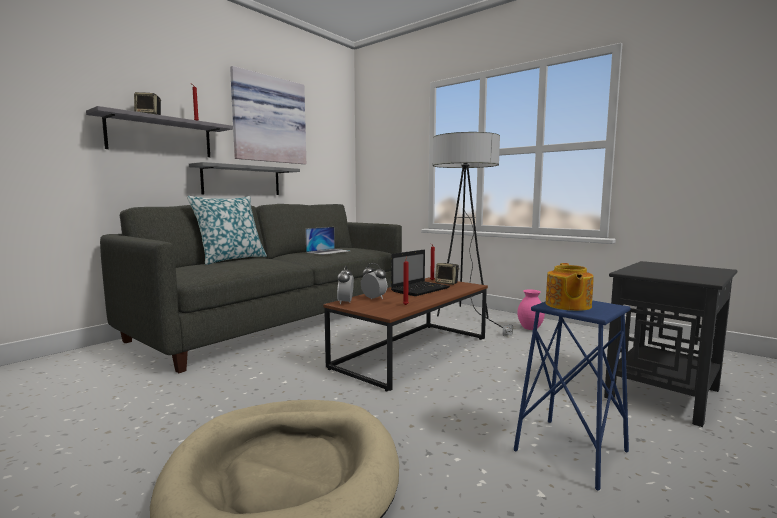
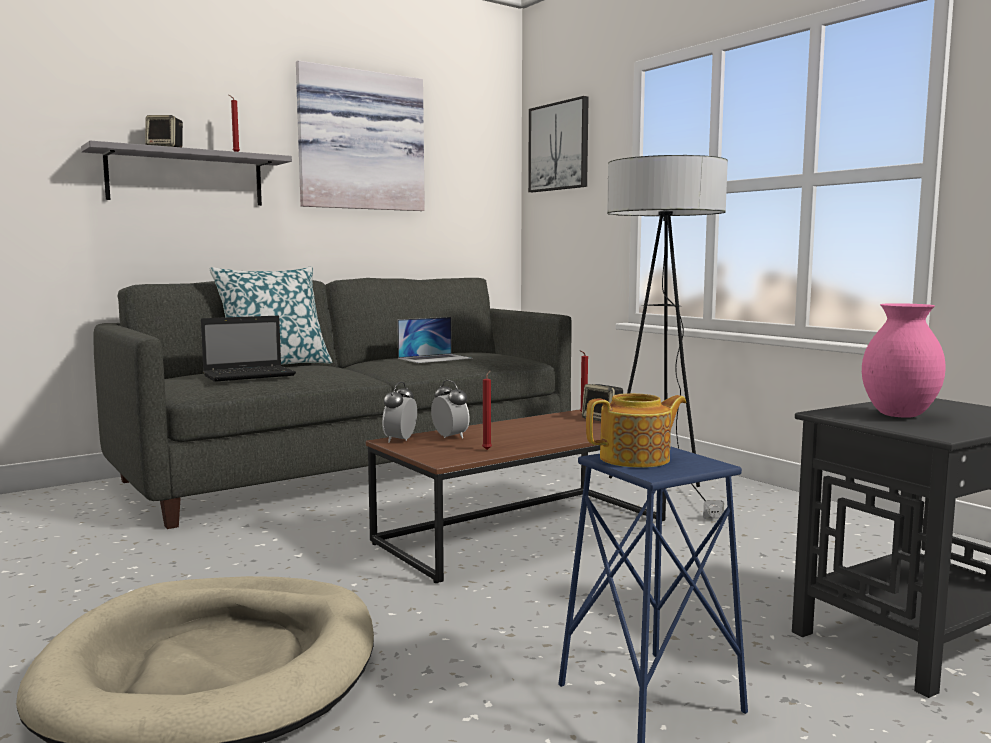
camera: 15 degrees right, 0 degrees up
grey shelf [189,162,300,195] -> none
laptop [391,250,450,296] -> laptop moved to [201,316,296,382]
pink vase [517,289,545,330] -> pink vase moved to [862,303,946,418]
teapot [546,263,594,311] -> teapot turned 135 degrees counterclockwise [586,393,687,468]
none -> picture [528,96,589,192]

